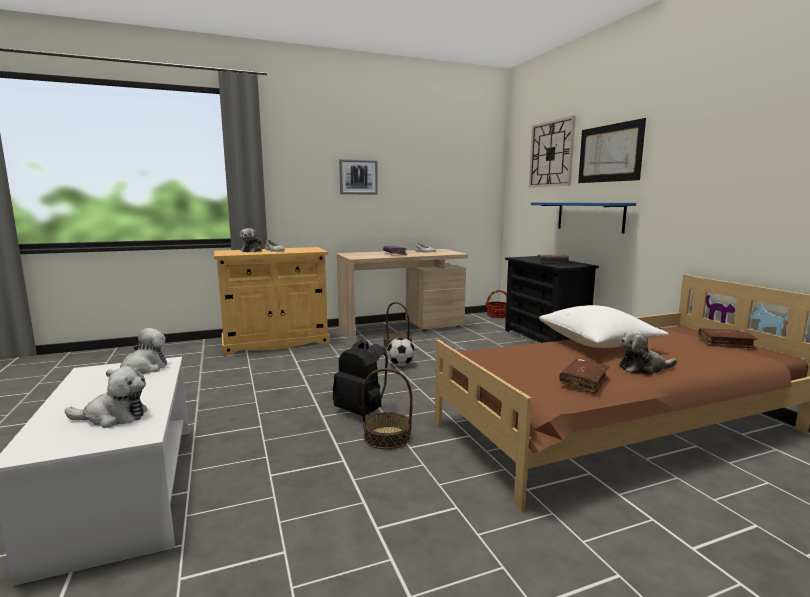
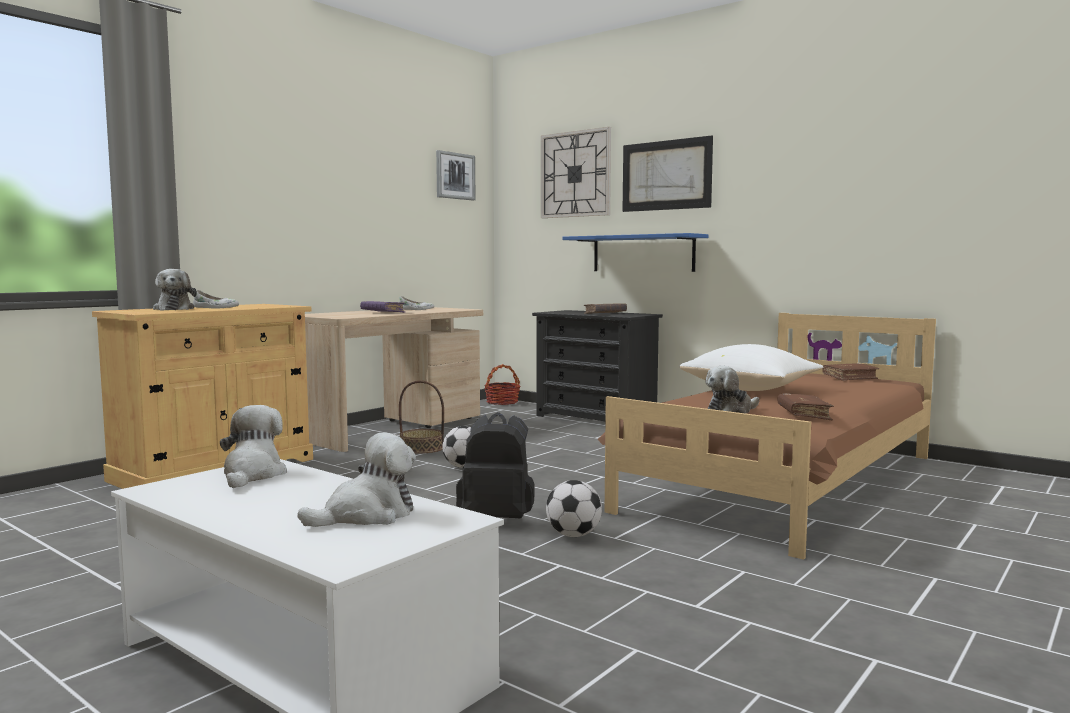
camera: 30 degrees left, 5 degrees down
picture [339,159,378,194] -> picture moved to [436,150,475,200]
basket [362,368,413,449] -> football [546,480,602,537]
plush toy [619,330,677,375] -> plush toy moved to [705,366,759,414]

